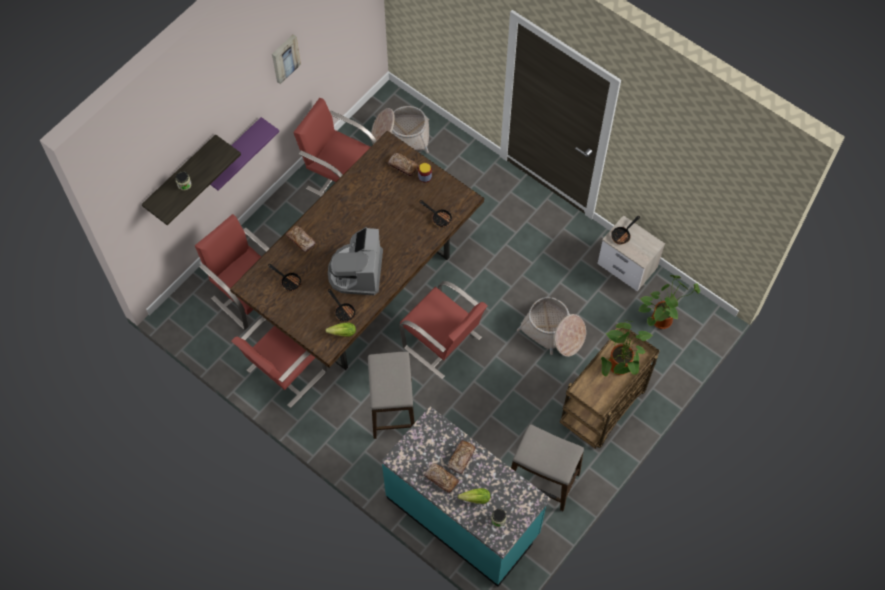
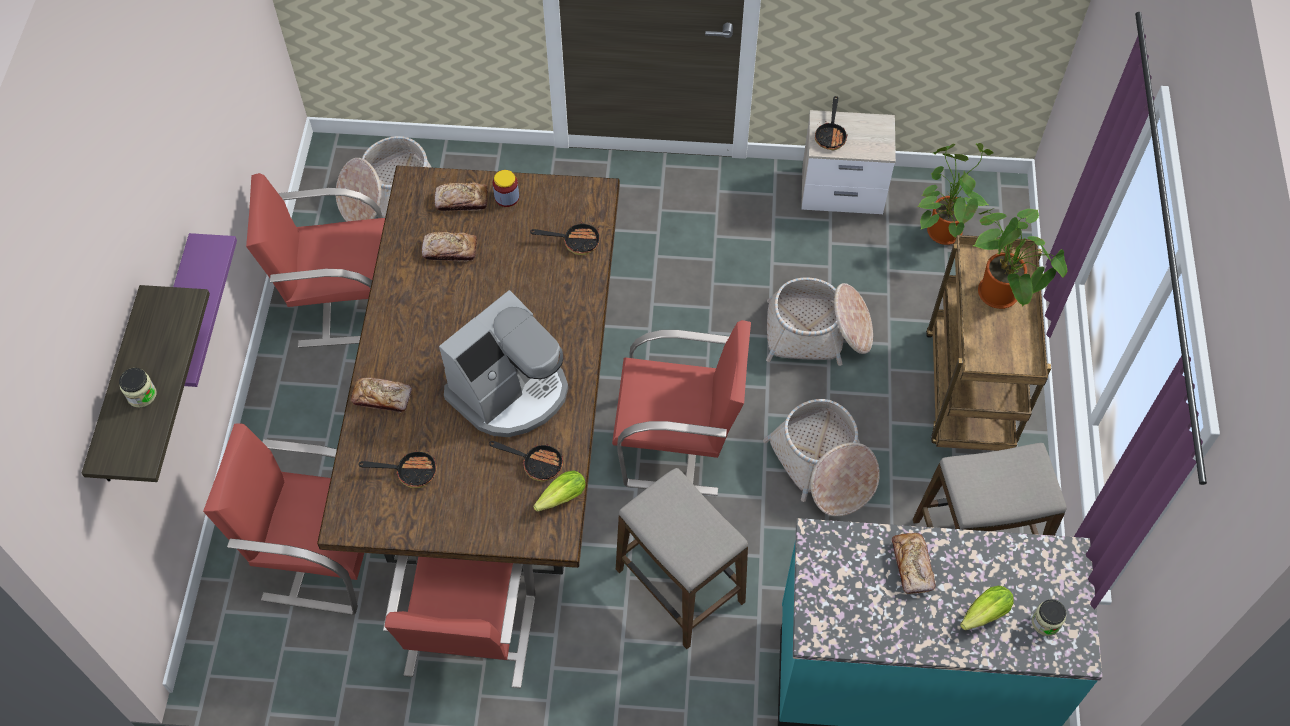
camera: 35 degrees left, 5 degrees down
picture [272,34,301,84] -> none
coffee machine [328,227,383,295] -> coffee machine turned 105 degrees counterclockwise [439,290,568,437]
bread [424,463,459,493] -> bread moved to [422,232,477,261]
none -> basket [763,399,880,516]

